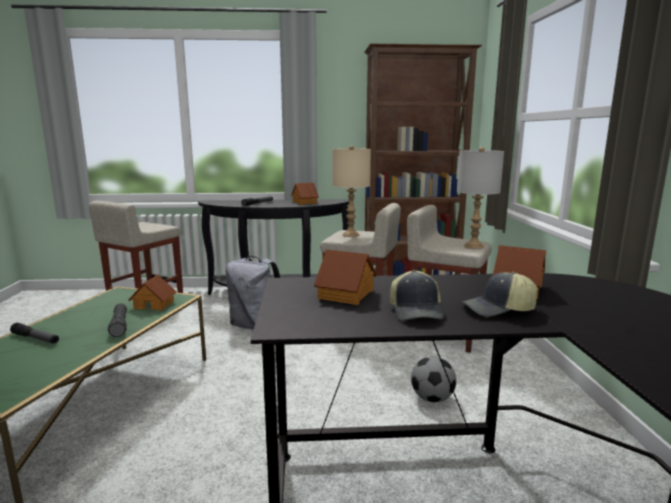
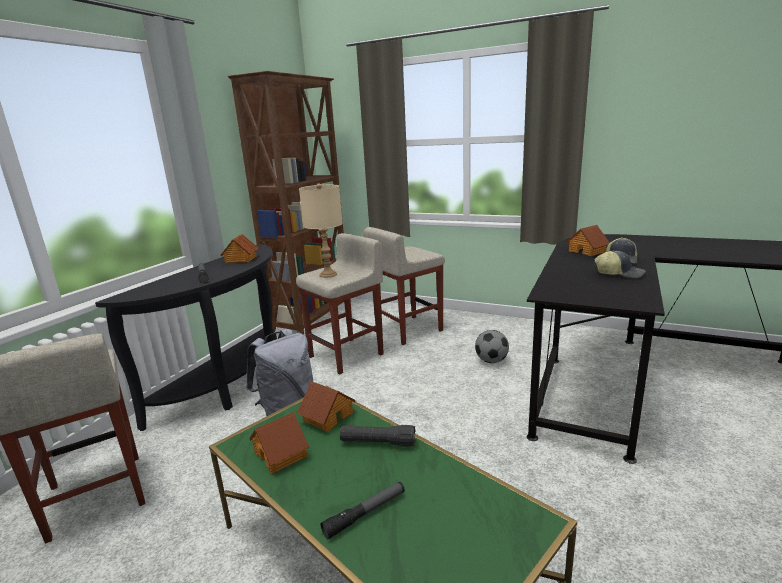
camera: 60 degrees left, 5 degrees up
toy house [314,250,377,305] -> toy house moved to [249,412,309,474]
grey table lamp [457,147,504,249] -> none

